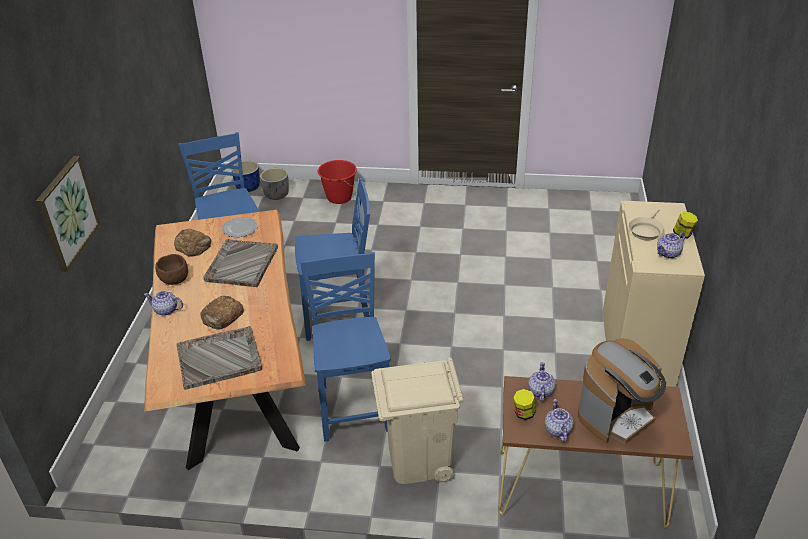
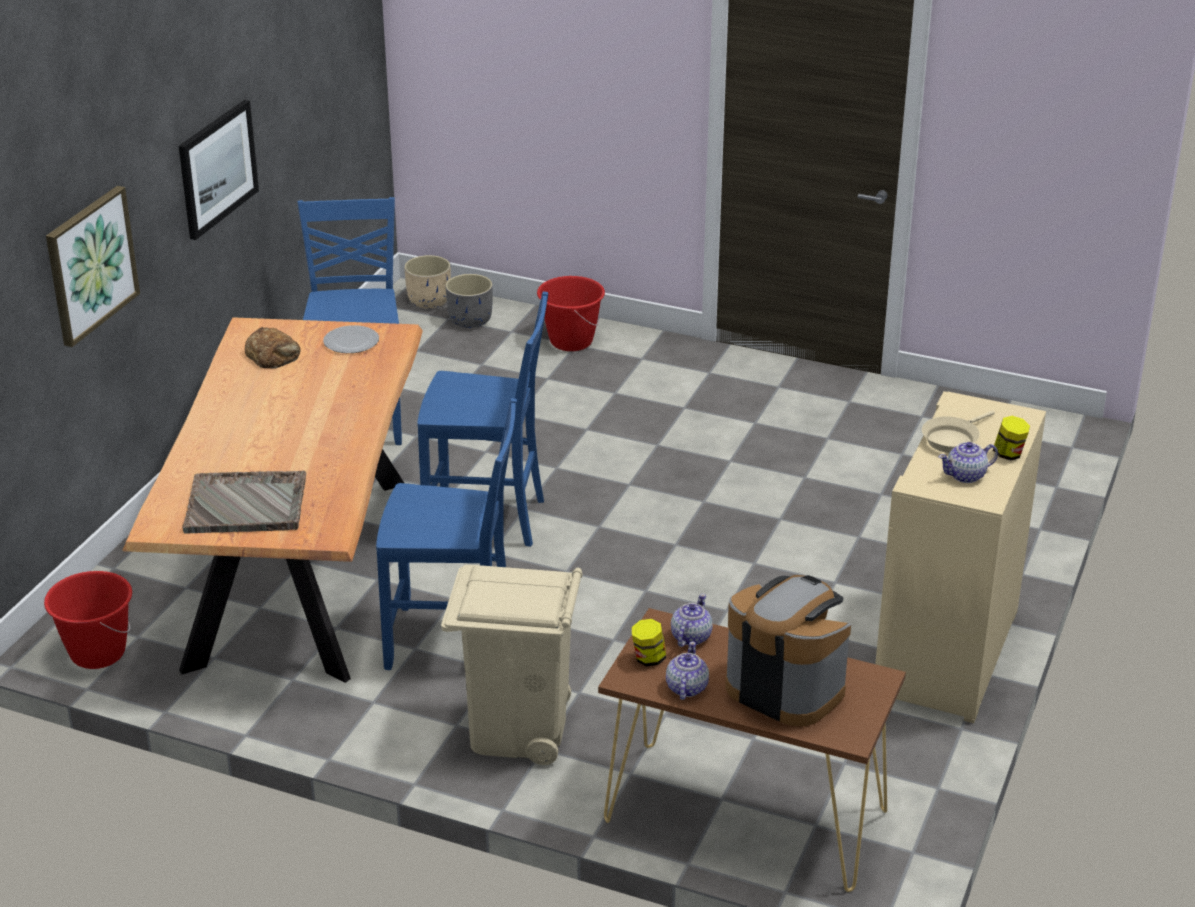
camera: 15 degrees right, 5 degrees down
teapot [144,291,183,316] -> none
brown bowl [155,254,188,285] -> none
bread [200,296,244,330] -> none
grey tray [203,239,278,287] -> none
blue planter [231,161,260,192] -> beige planter [404,255,451,309]
blue chair [300,252,391,441] -> blue chair turned 90 degrees clockwise [376,398,517,670]
coffee machine [578,338,666,444] -> coffee machine turned 120 degrees counterclockwise [725,575,851,726]
none -> red bucket [44,571,132,669]
none -> picture [179,100,259,240]

